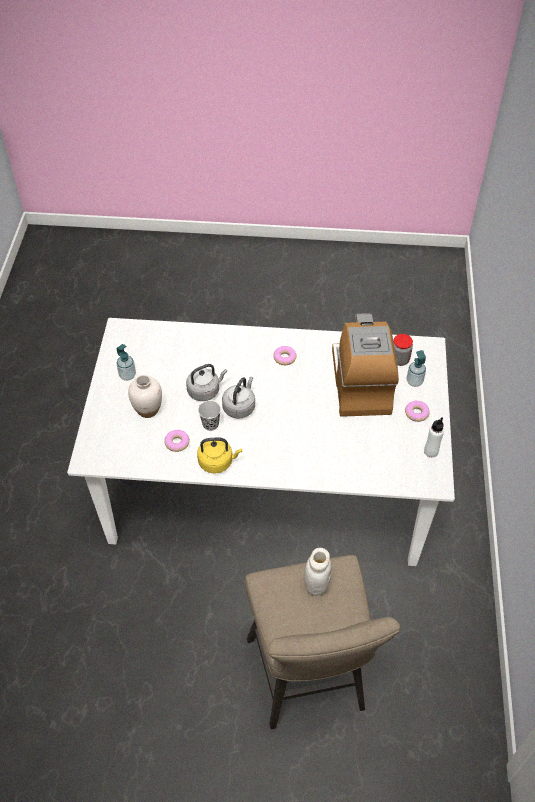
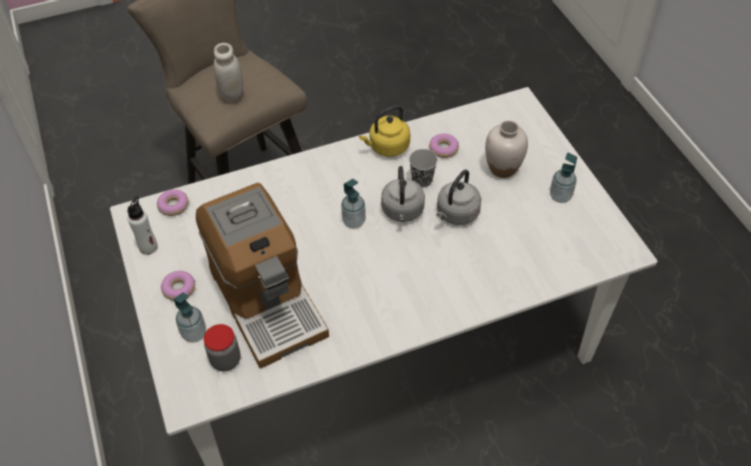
camera: 155 degrees right, 0 degrees up
donut [273,346,297,365] -> donut moved to [157,189,189,216]
none -> soap dispenser [341,179,366,229]

